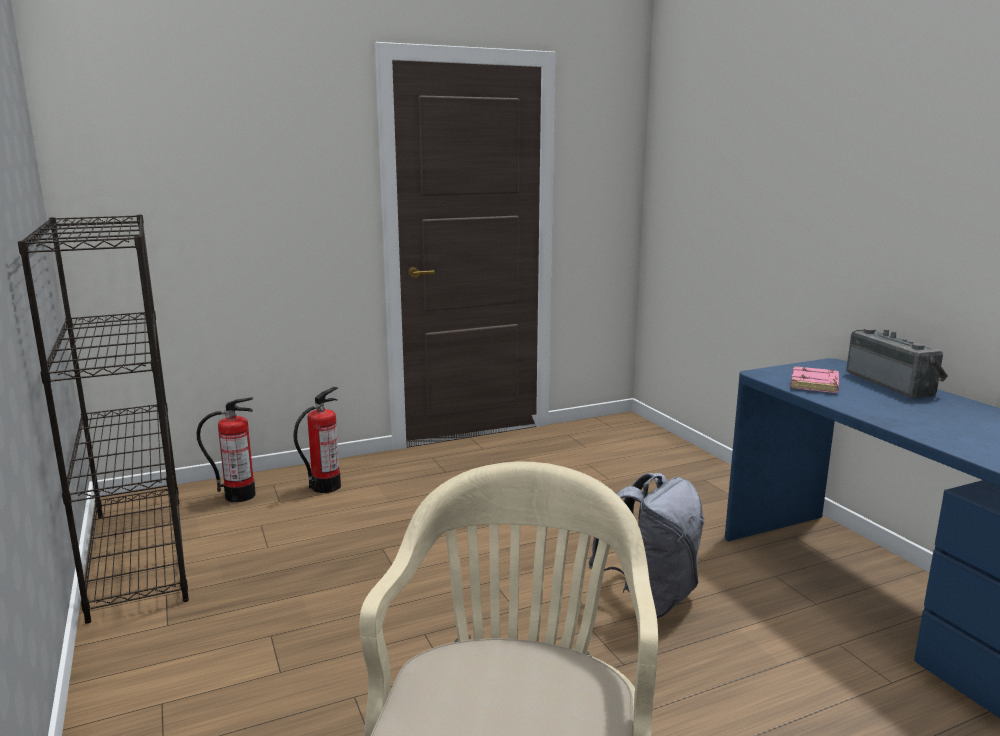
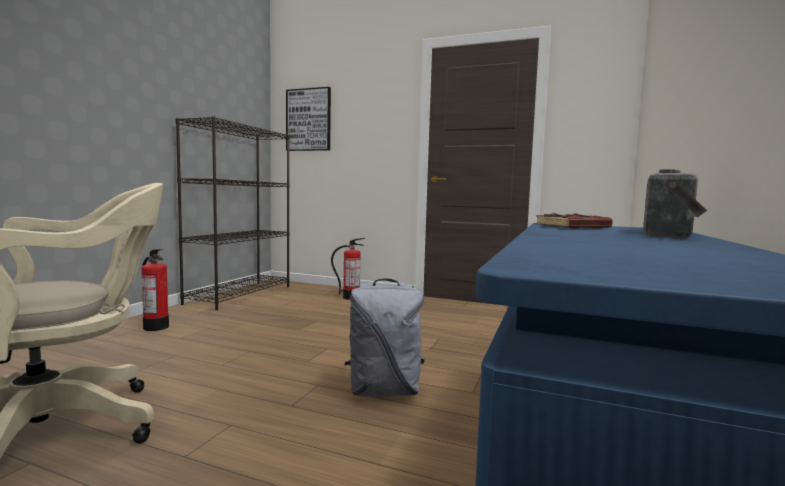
camera: 45 degrees right, 10 degrees down
fire extinguisher [196,397,256,502] -> fire extinguisher moved to [142,249,169,331]
pink book [790,366,839,393] -> brown book [536,213,613,229]
none -> picture [286,87,331,151]

